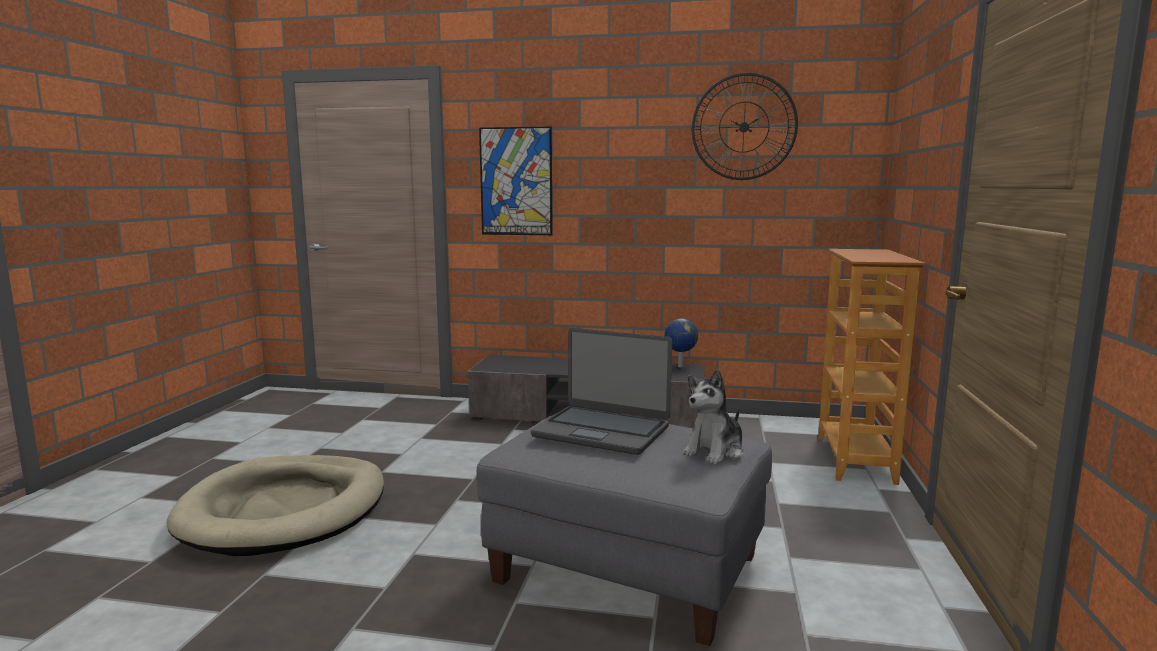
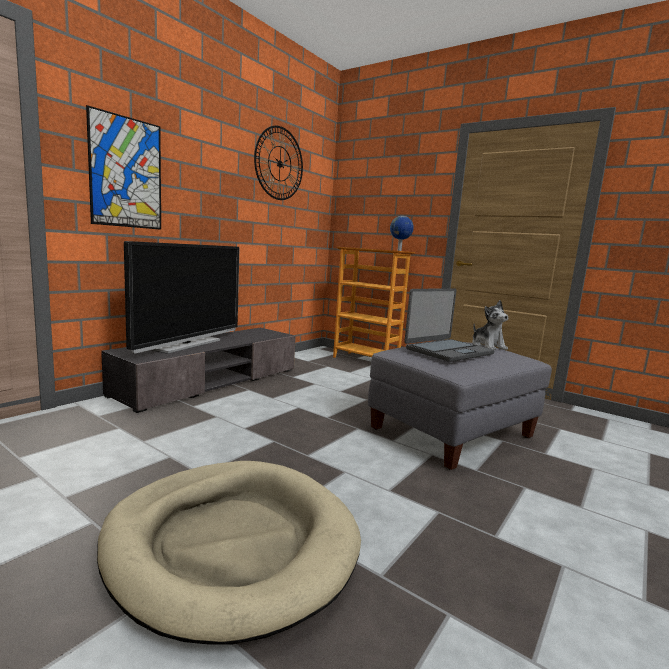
camera: 65 degrees left, 0 degrees up
globe [664,318,698,368] -> globe moved to [390,216,414,251]
none -> television [124,241,240,354]

